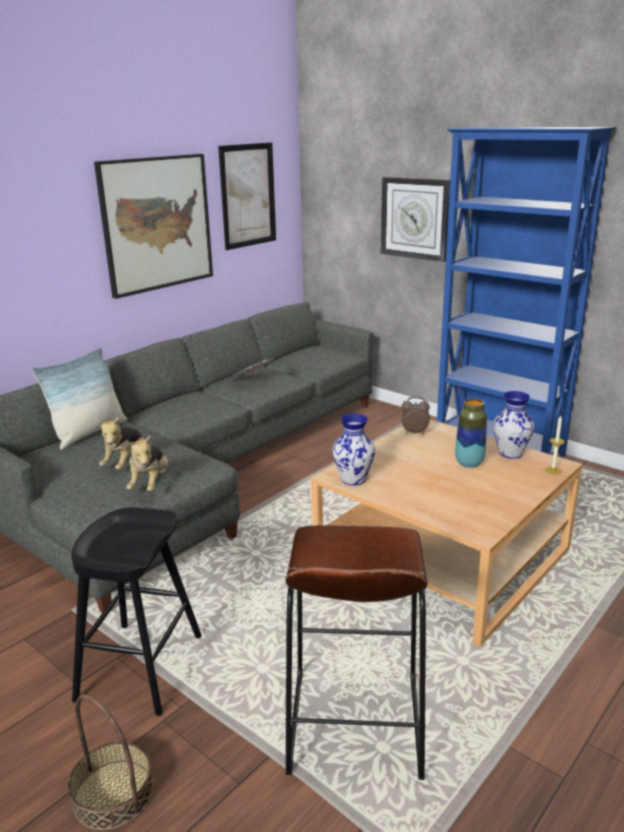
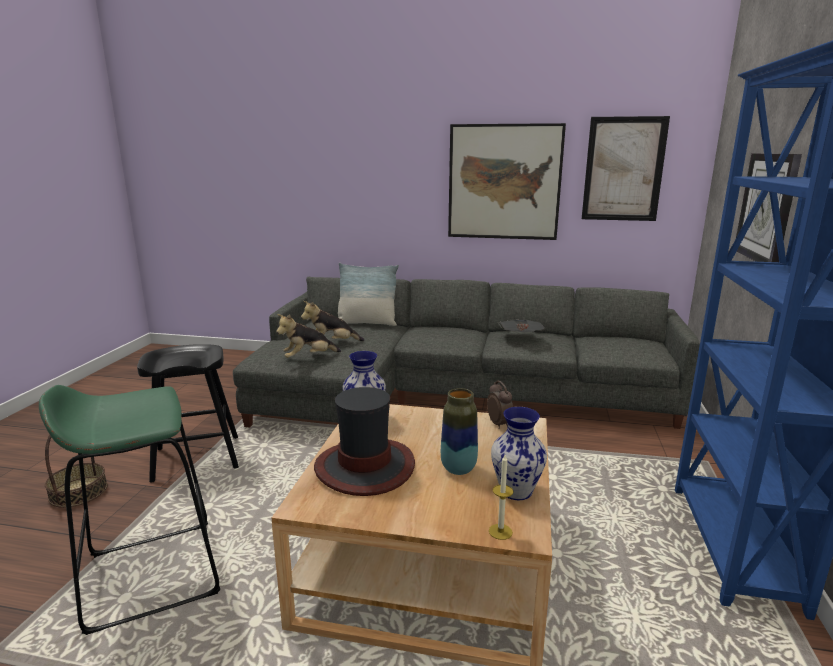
camera: 60 degrees right, 5 degrees down
brown stool [285,525,428,780] -> green stool [39,385,220,635]
none -> hat [314,387,415,496]

